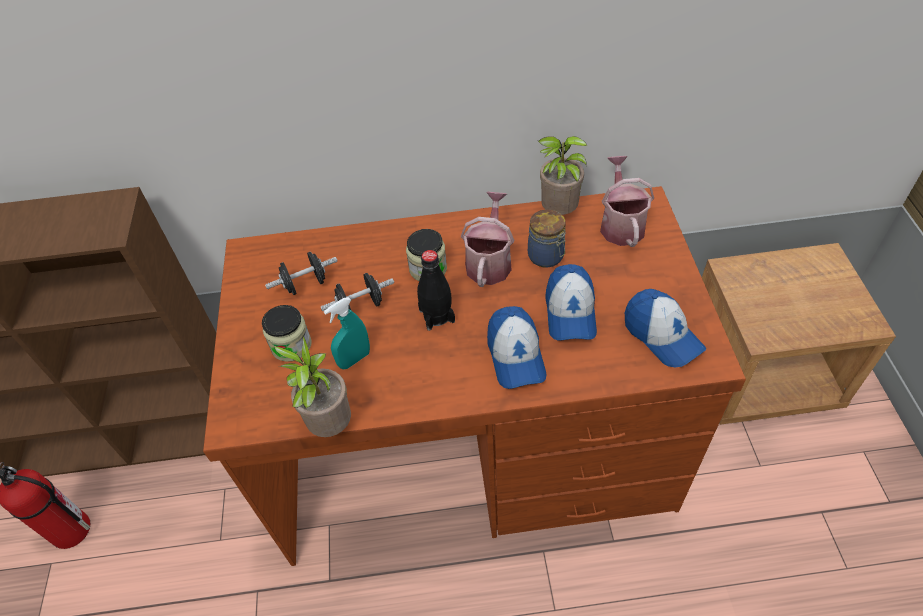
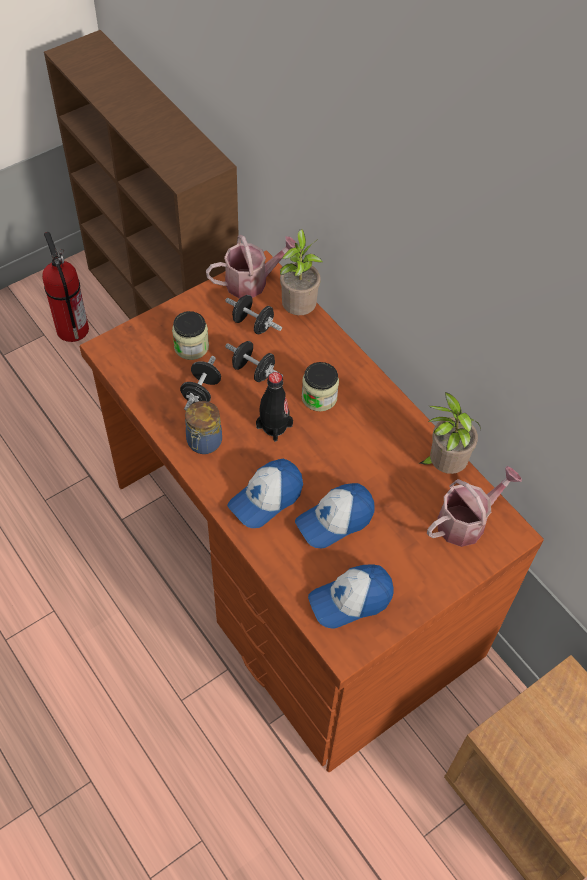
camera: 55 degrees right, 5 degrees up
potted plant [275,336,351,437] -> potted plant moved to [280,229,323,315]
turquoise spray bottle [324,297,370,369] -> black dumbbell [180,356,221,411]
watering can [461,191,514,287] -> watering can moved to [206,235,296,298]
jar [528,209,566,268] -> jar moved to [185,401,222,454]
cap [625,289,706,367] -> cap turned 45 degrees clockwise [308,564,394,629]

